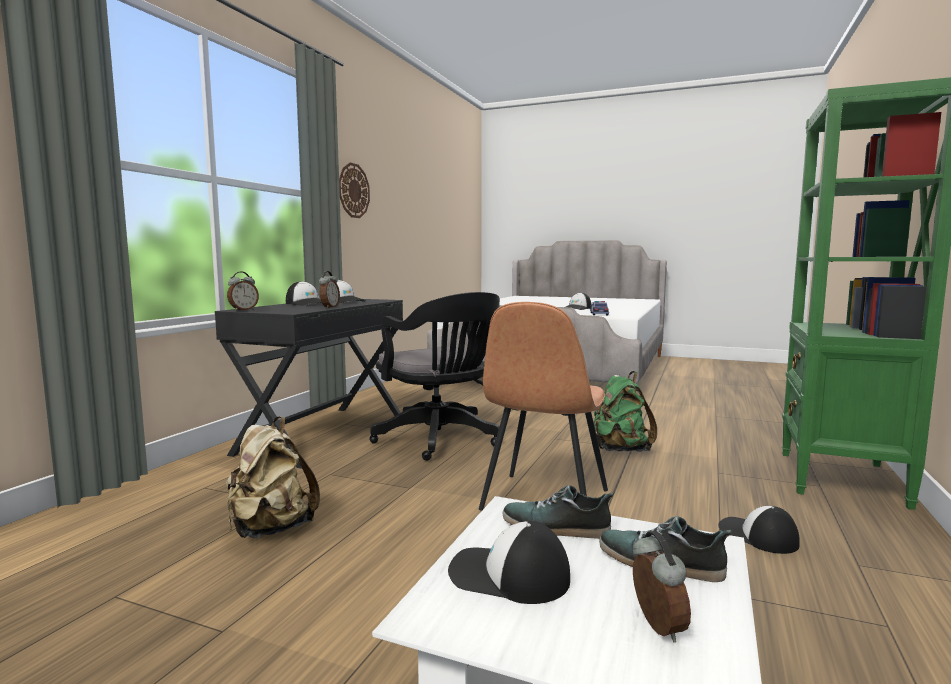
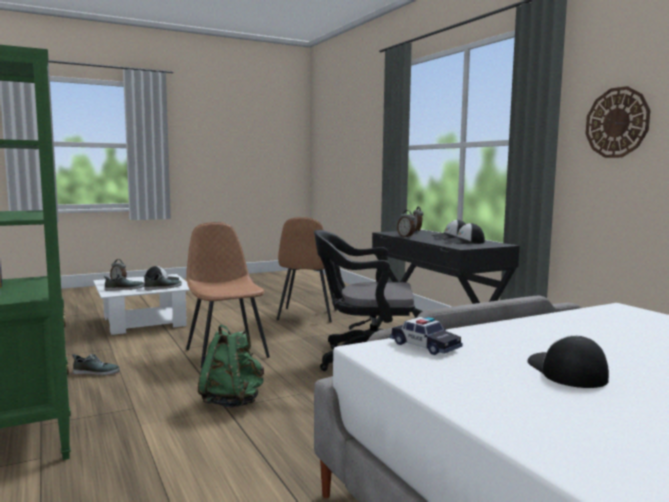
camera: 130 degrees right, 0 degrees up
beige backpack [226,416,320,538] -> brown chair [277,217,337,322]
cap [718,506,800,554] -> shoe [72,353,120,375]

